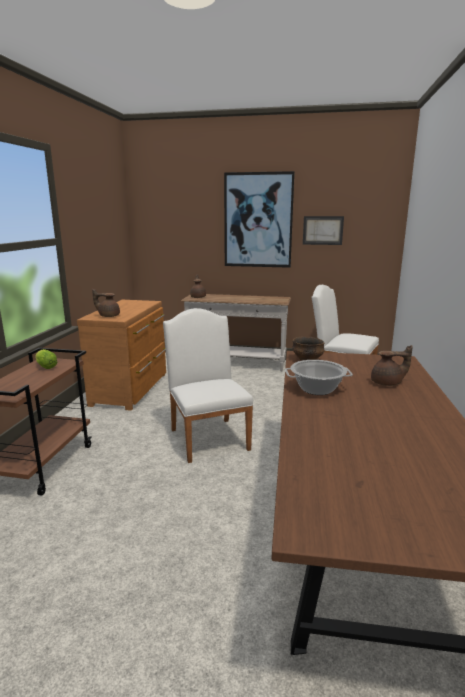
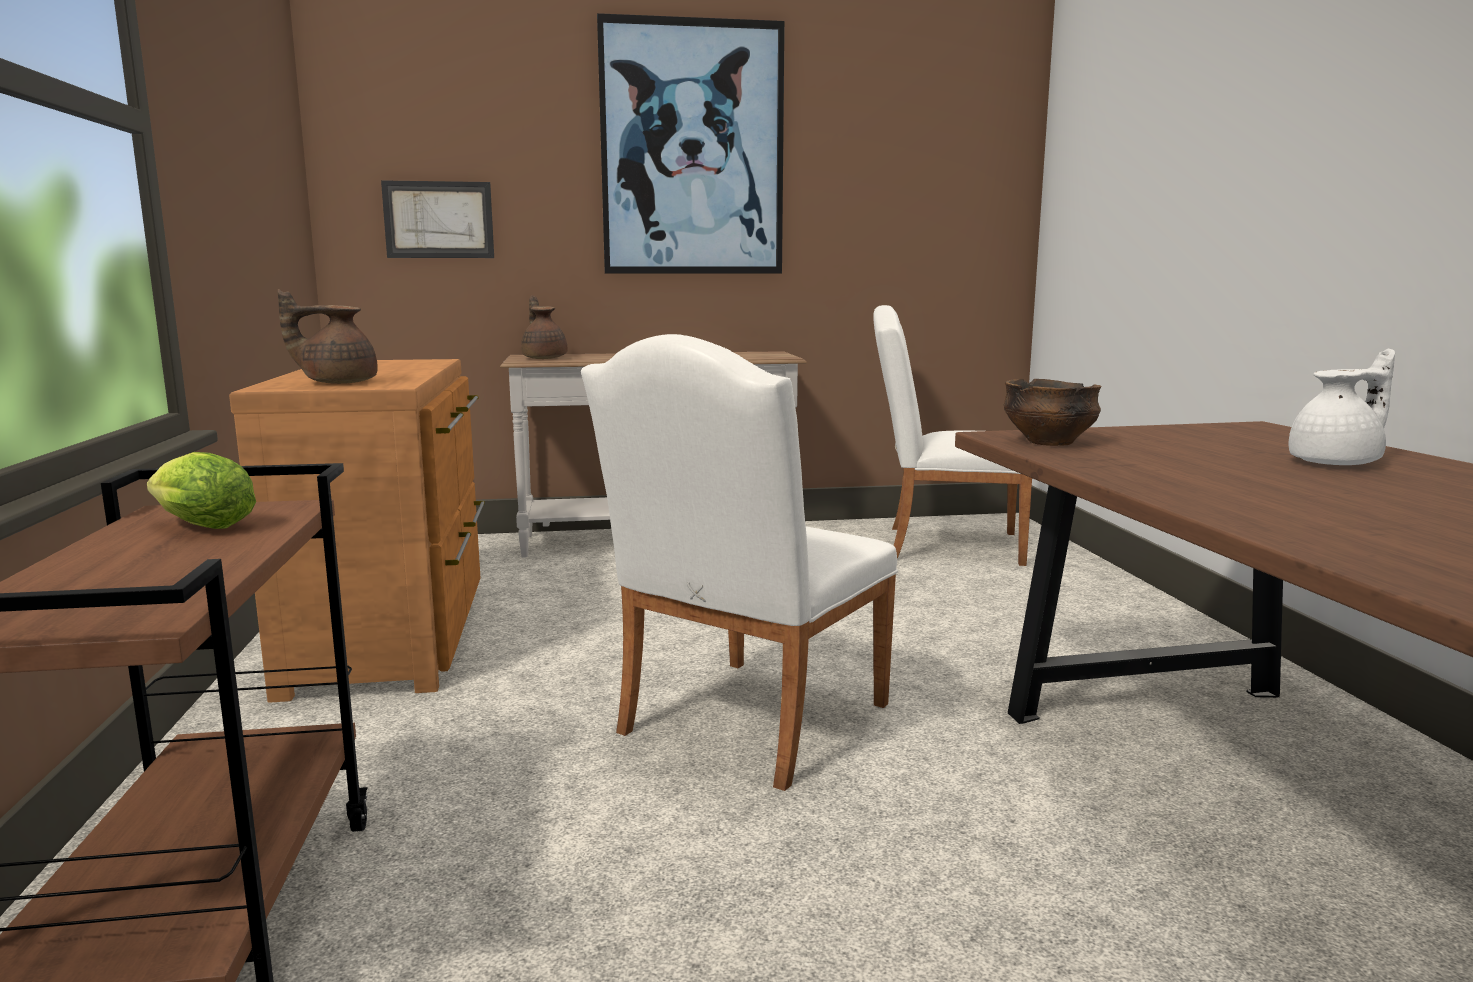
camera: 20 degrees left, 5 degrees down
white chair [163,308,254,463] -> white chair turned 105 degrees counterclockwise [581,334,898,791]
cooking pot [285,360,353,395] -> none
picture [303,216,344,245] -> picture moved to [381,180,494,258]
brown teapot [371,345,413,386] -> white teapot [1288,349,1395,465]

